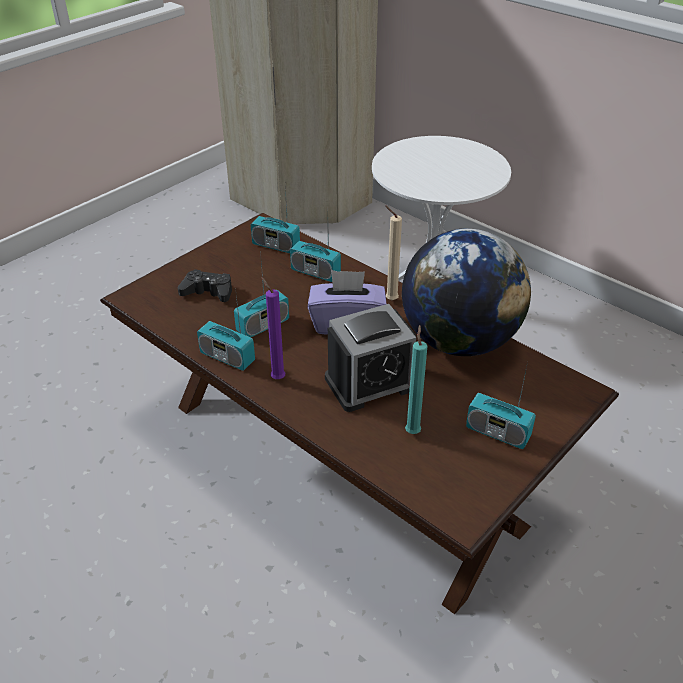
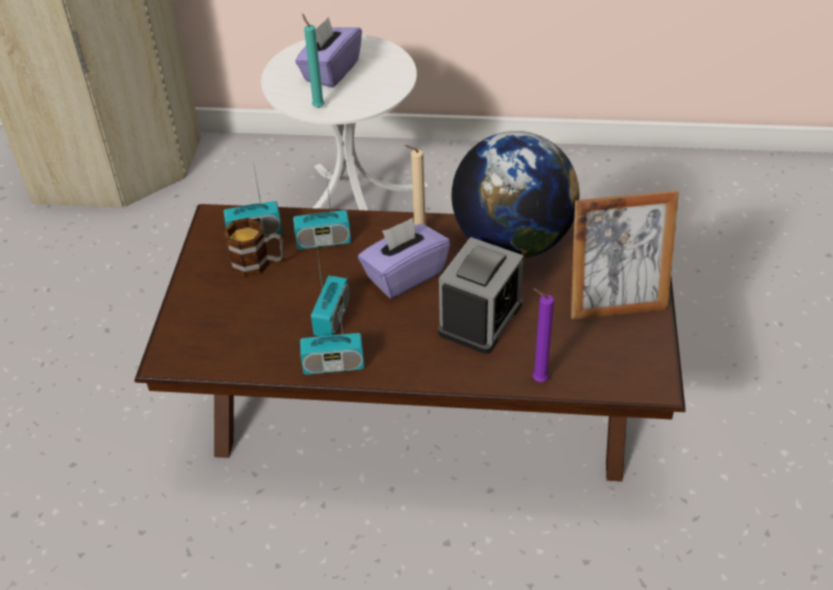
camera: 35 degrees left, 5 degrees up
black game controller [178,269,232,302] -> none
purple candle [262,277,285,379] -> purple candle moved to [532,288,554,382]
turquoise candle [405,325,428,434] -> turquoise candle moved to [302,13,324,108]
radio [466,361,536,449] -> picture frame [571,190,679,319]
none -> mug [224,218,284,278]
none -> purple tissue box [295,17,362,88]

